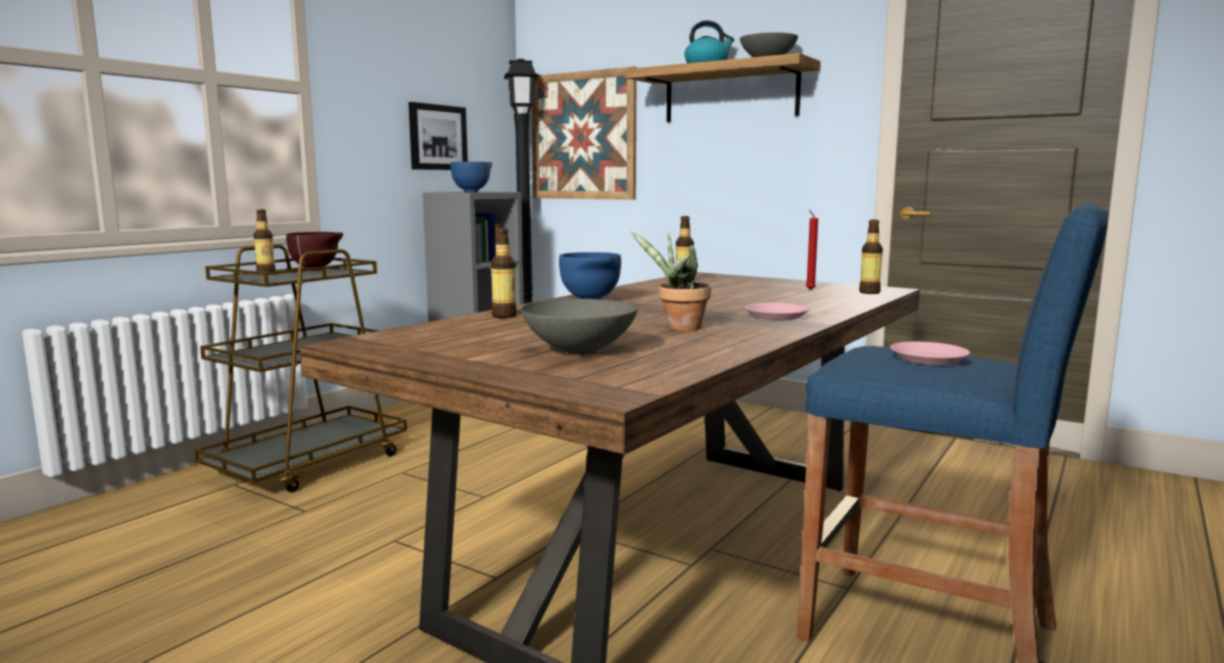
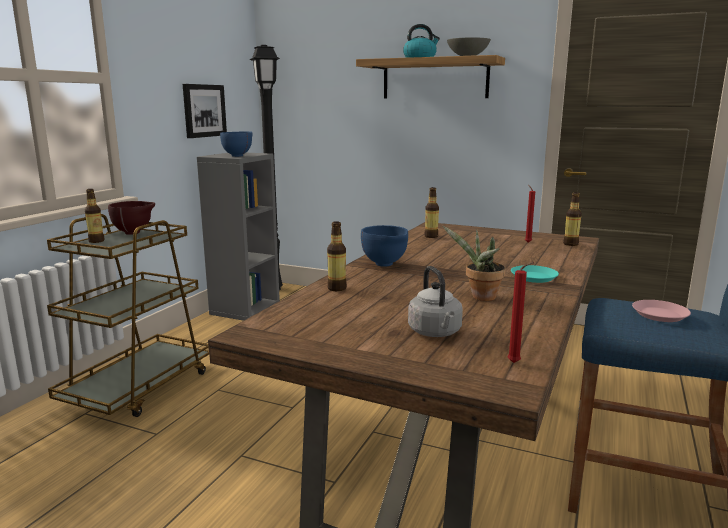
camera: 10 degrees left, 5 degrees up
grey bowl [521,299,638,355] -> grey kettle [408,266,463,337]
picture [532,66,637,200] -> none
pink plate [745,303,809,320] -> turquoise plate [511,265,559,283]
none -> red candle [508,262,534,363]

